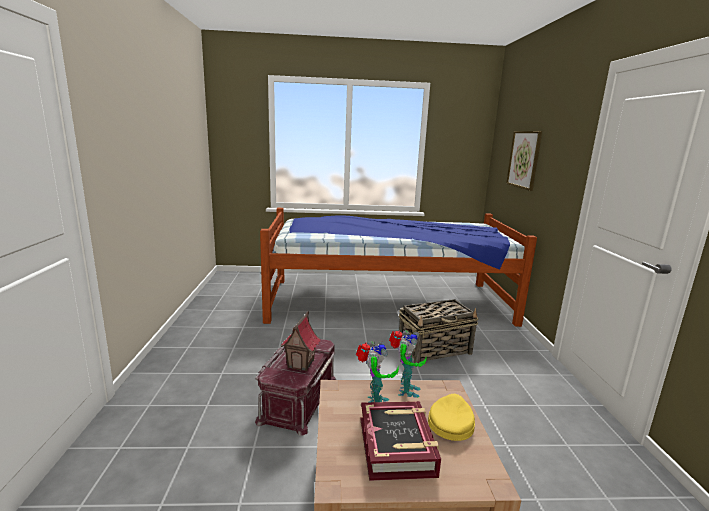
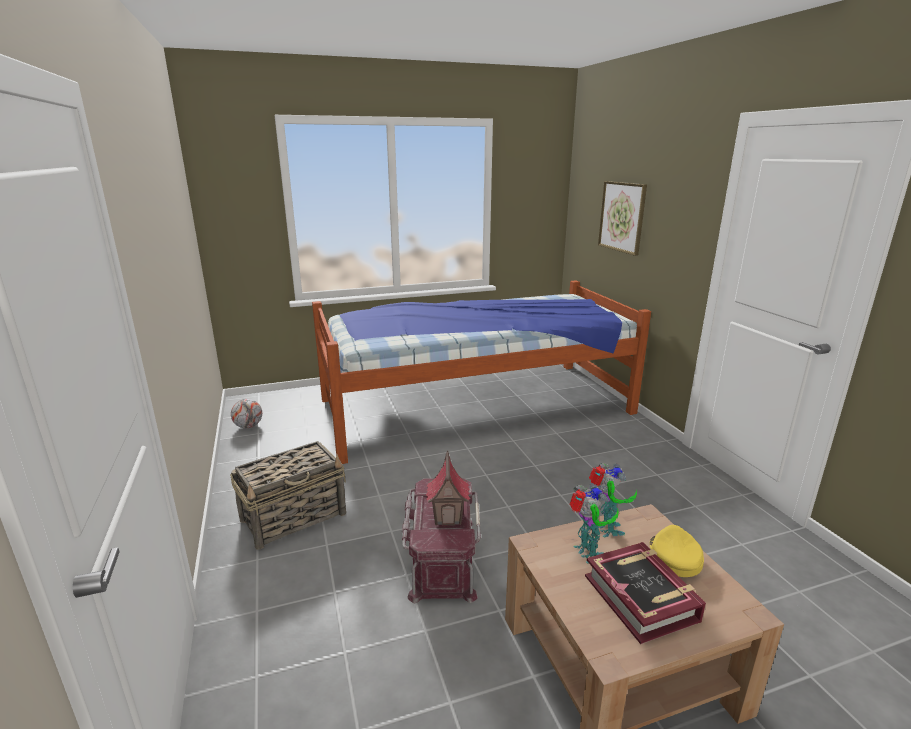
camera: 15 degrees left, 5 degrees up
basket [399,299,478,363] -> basket moved to [230,441,346,550]
none -> football [231,399,262,428]

